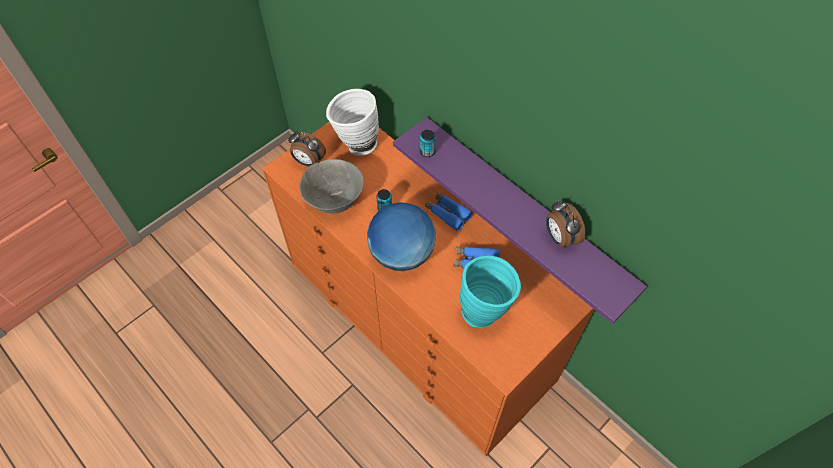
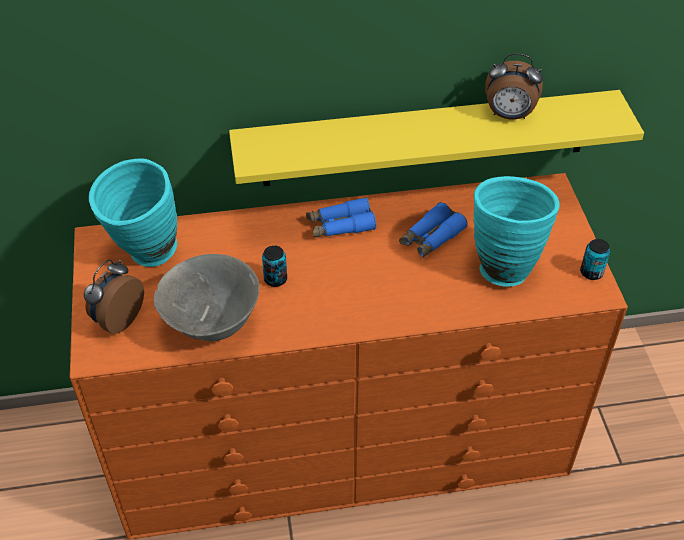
camera: 55 degrees left, 10 degrees down
alarm clock [288,131,326,167] -> alarm clock turned 150 degrees clockwise [84,260,144,334]
white vase [326,89,379,156] -> turquoise vase [89,158,177,267]
globe [367,202,436,271] -> none
purple shelf [393,117,647,324] -> yellow shelf [229,90,644,186]
can [420,129,436,157] -> can moved to [580,239,610,280]

